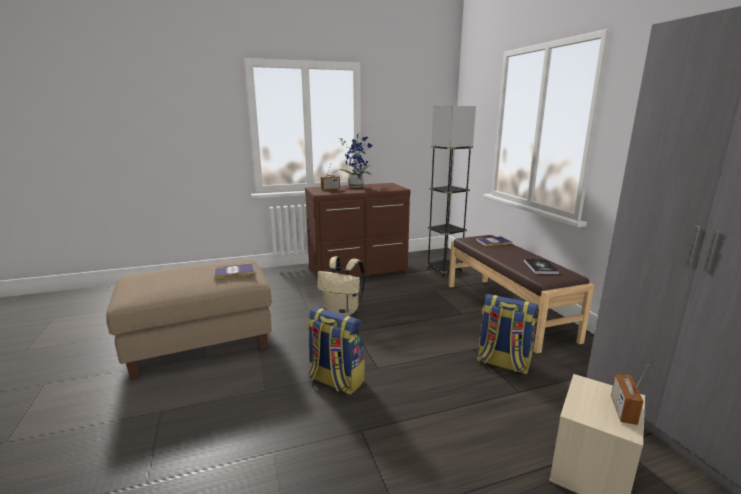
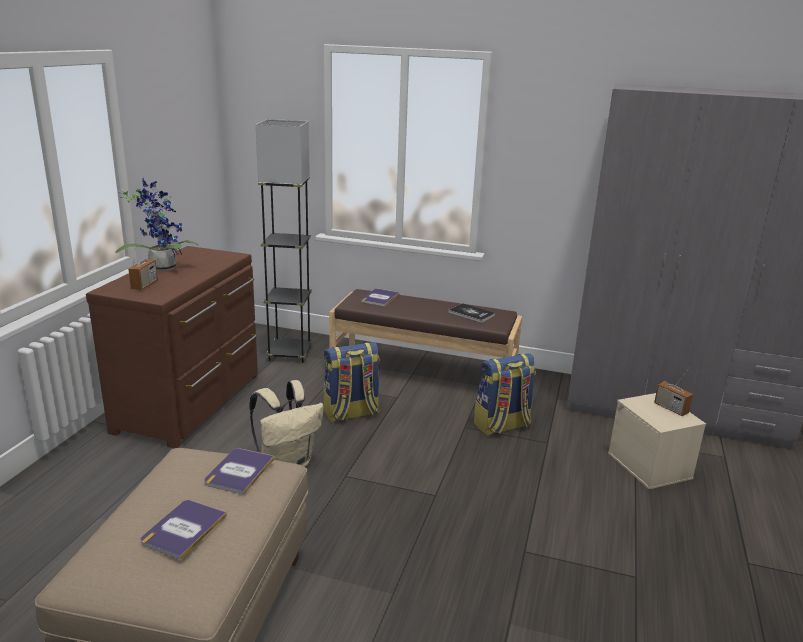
camera: 55 degrees left, 5 degrees up
backpack [307,307,365,395] -> backpack moved to [323,342,380,422]
none -> book [140,500,227,560]

